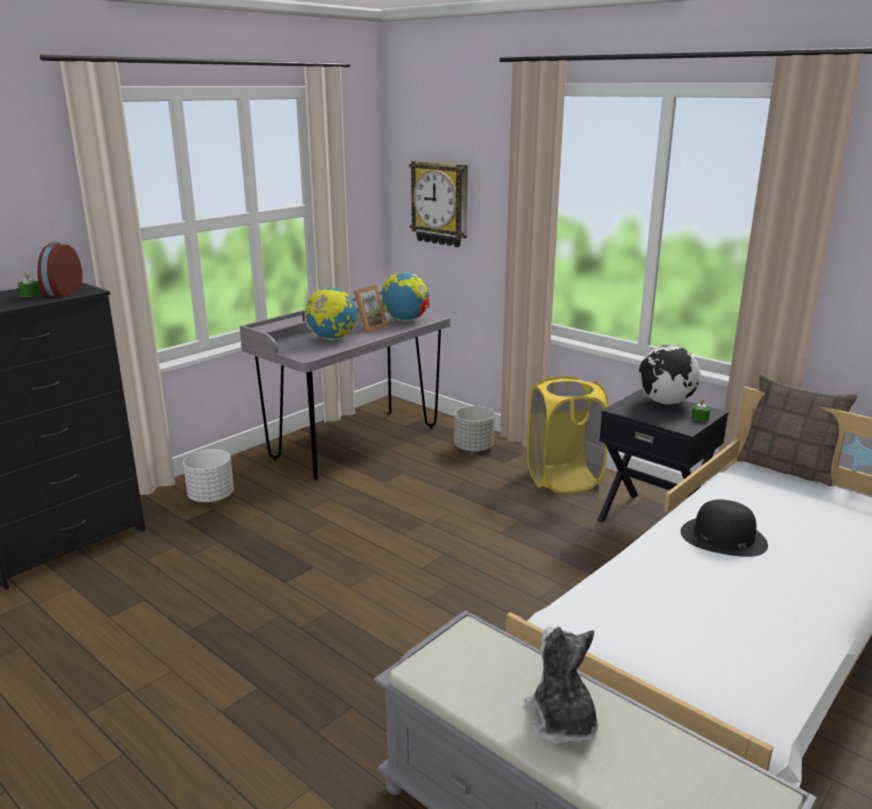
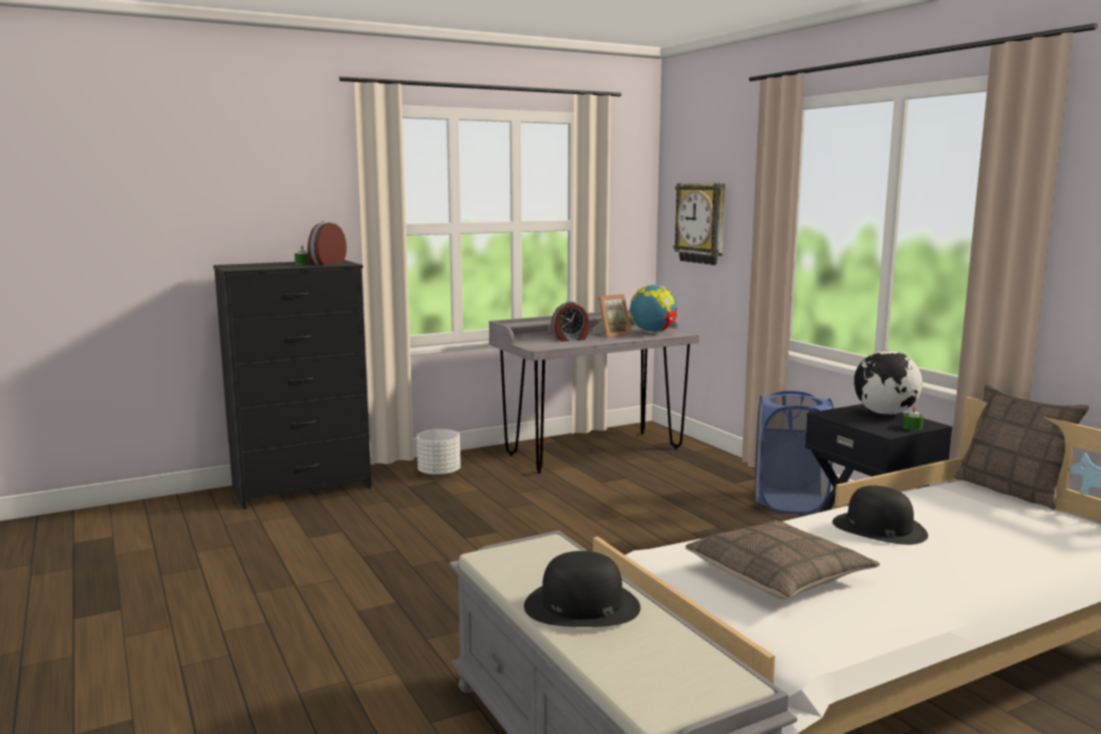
camera: 20 degrees right, 10 degrees down
globe [302,287,357,340] -> alarm clock [551,302,590,342]
grey planter [454,406,495,452] -> none
plush toy [524,627,598,746] -> black hat [524,551,641,627]
yellow laundry basket [527,376,609,493] -> blue laundry basket [755,391,834,514]
none -> pillow [685,520,880,600]

